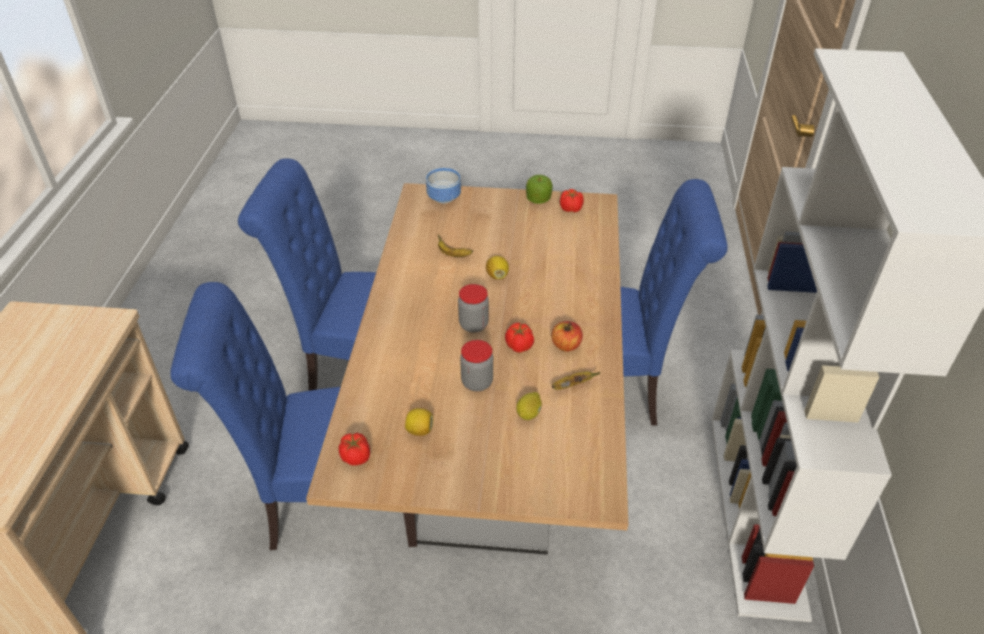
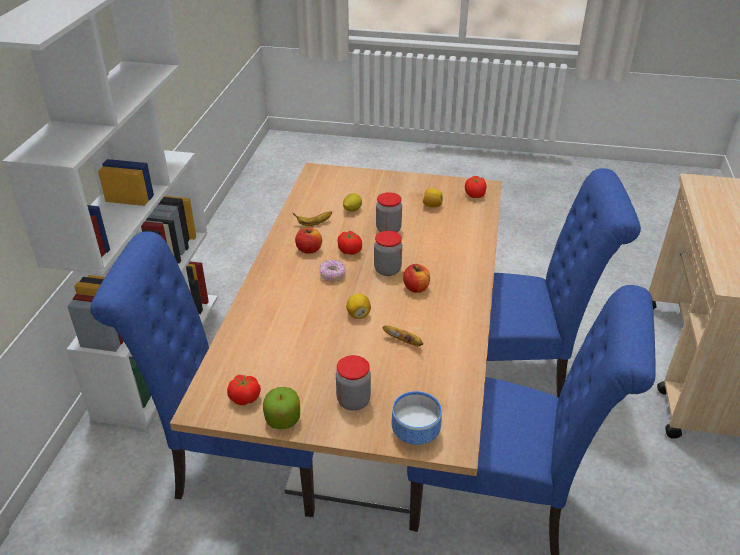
camera: 175 degrees left, 5 degrees down
none -> donut [320,260,346,282]
none -> jar [336,355,371,411]
none -> apple [403,264,430,293]

